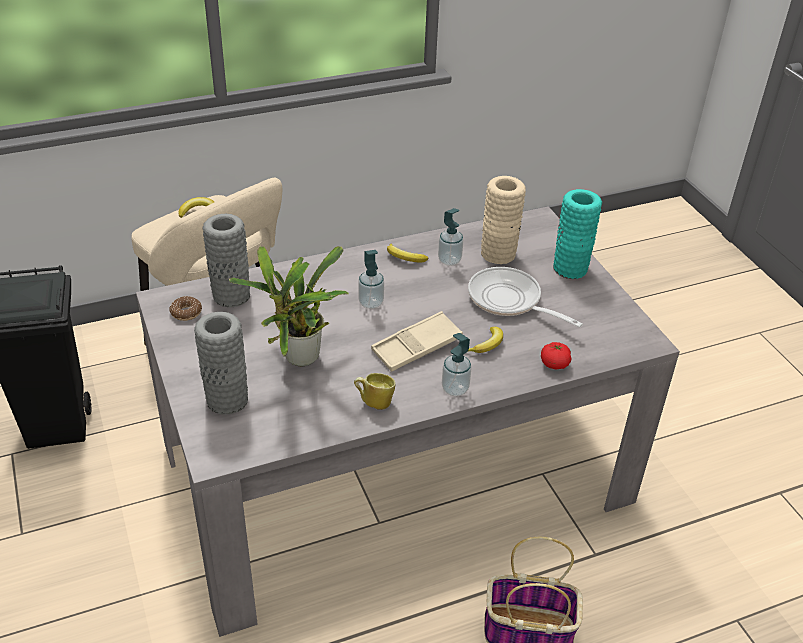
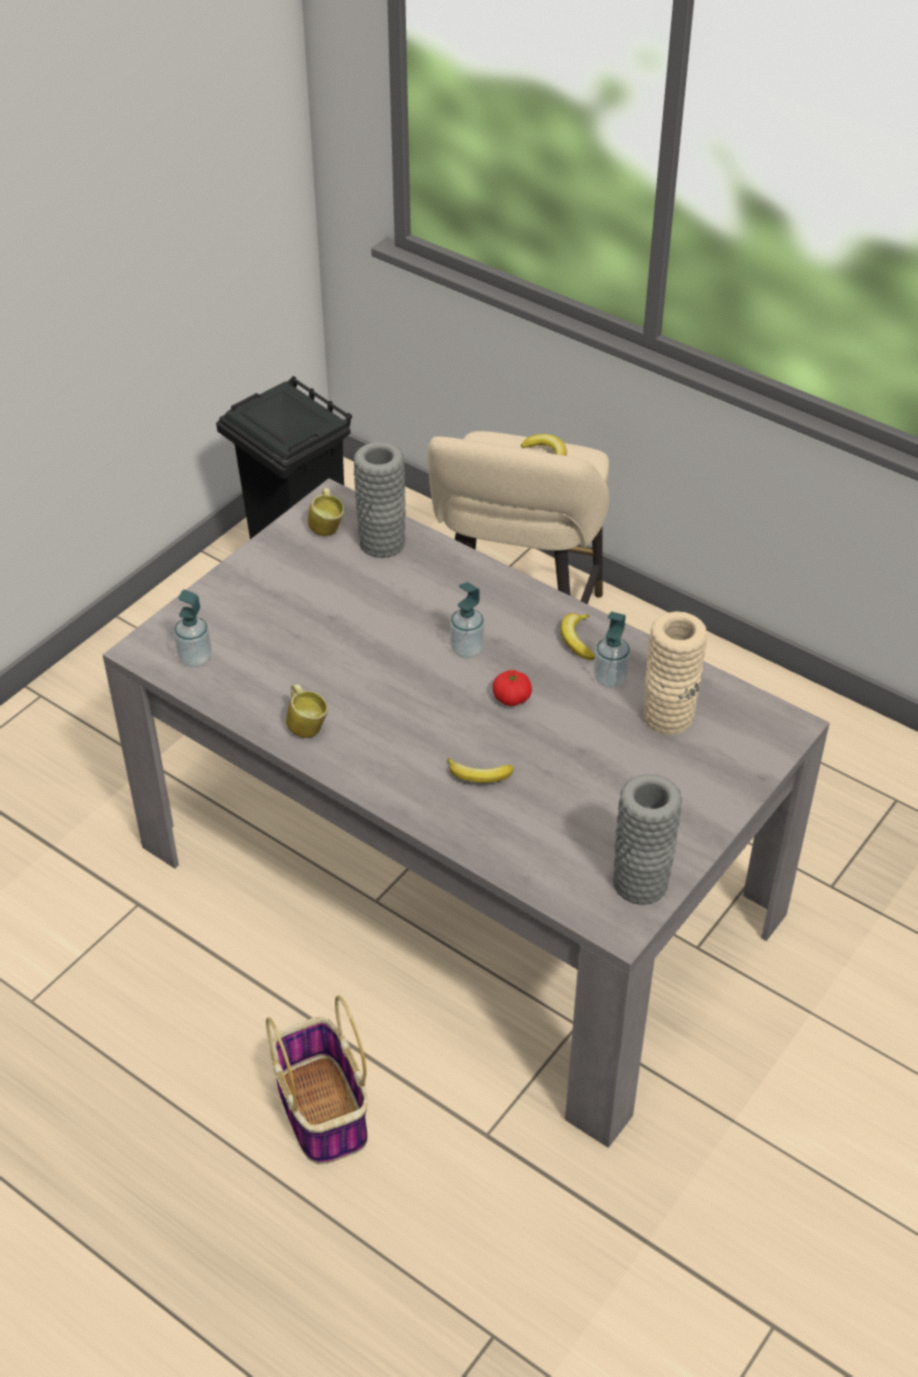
camera: 60 degrees right, 5 degrees up
donut [169,296,202,321] -> mug [308,488,344,536]
grey vase [194,312,248,415] -> grey vase moved to [613,774,682,905]
potted plant [229,246,348,366] -> none
beige tray [371,311,463,372] -> none
soap dispenser [442,333,472,396] -> soap dispenser moved to [174,590,212,667]
frying pan [468,267,583,327] -> none
tomato [541,342,571,369] -> tomato moved to [492,670,532,706]
turquoise vase [553,189,602,279] -> none

